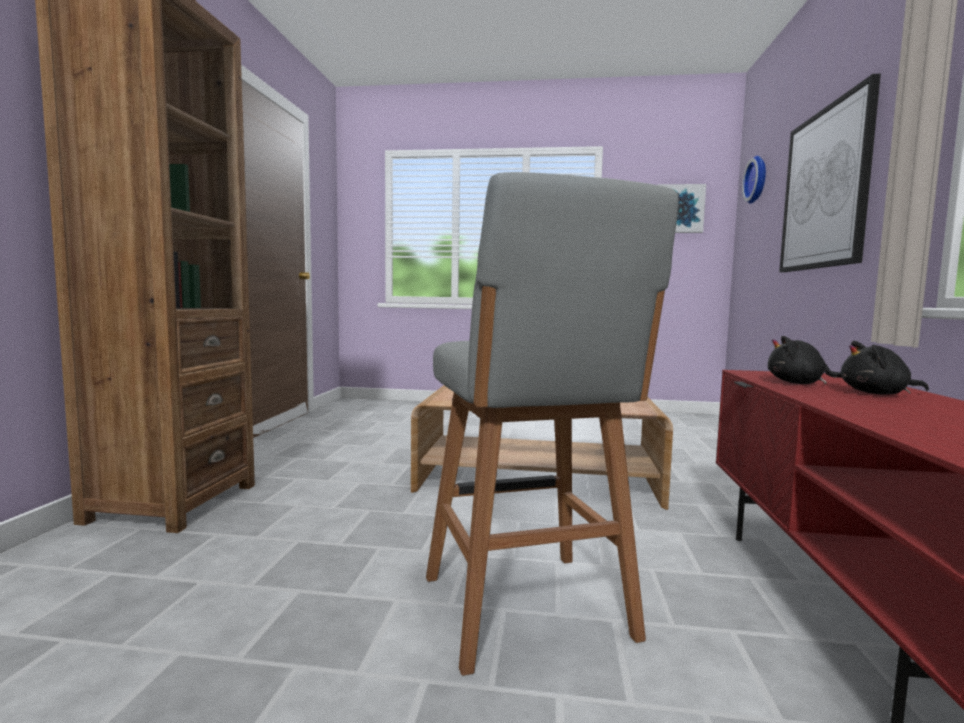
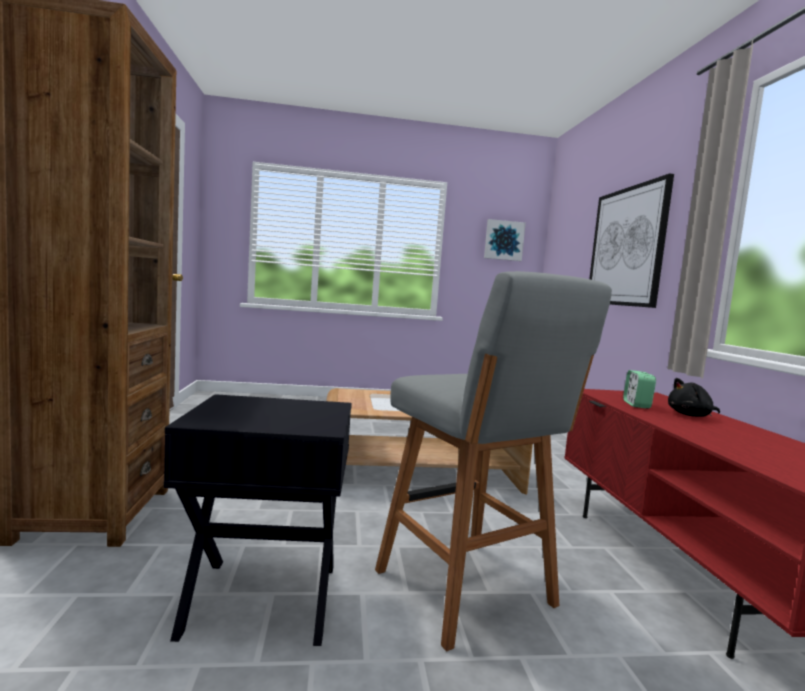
camera: 15 degrees left, 0 degrees up
wall clock [742,156,766,204] -> none
black plush toy [768,336,842,384] -> alarm clock [623,370,656,409]
none -> black side table [164,394,352,646]

